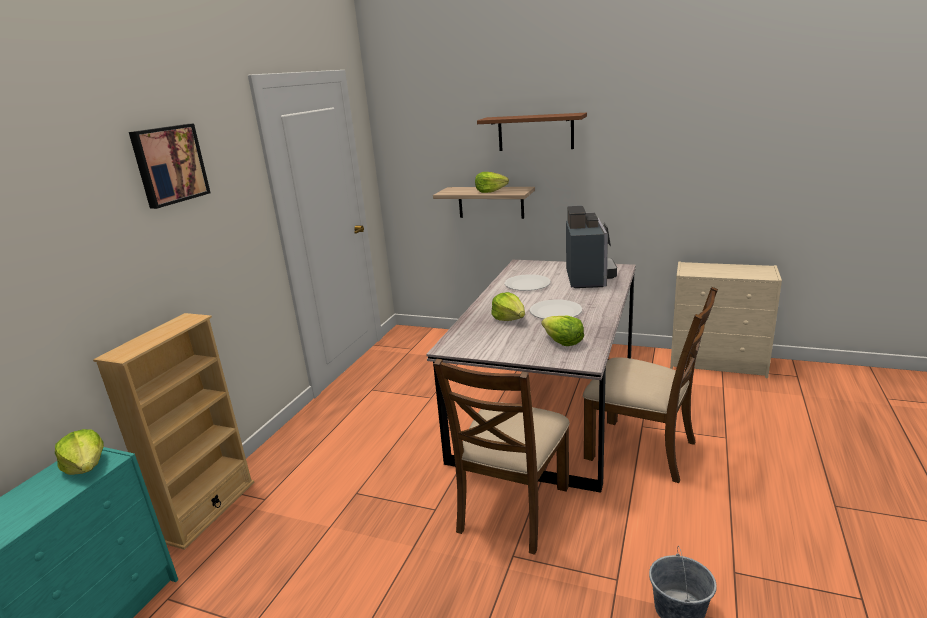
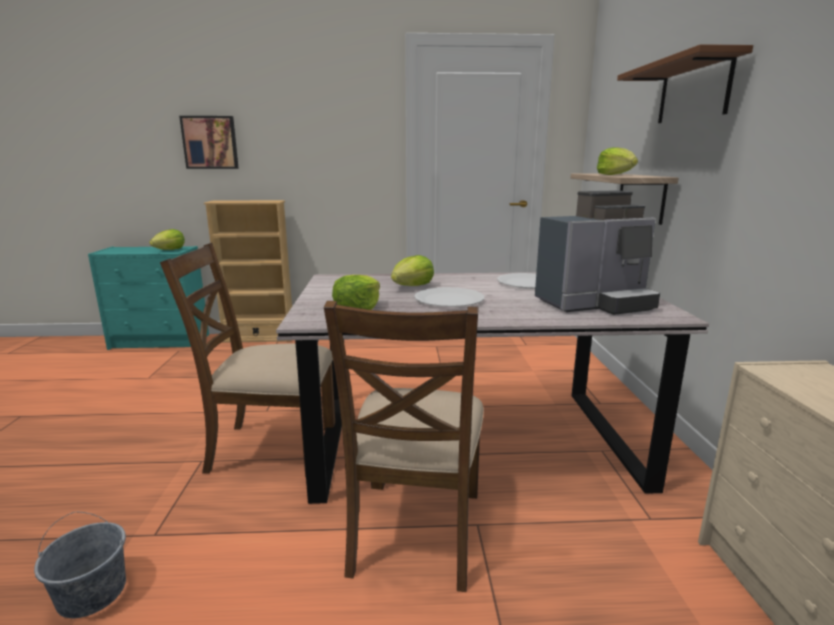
camera: 65 degrees right, 5 degrees down
picture [129,124,211,209] -> picture moved to [179,116,239,169]

